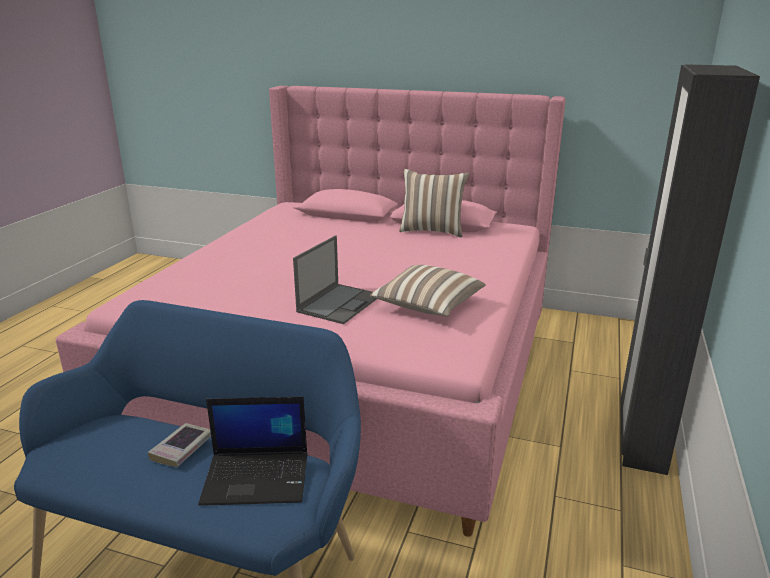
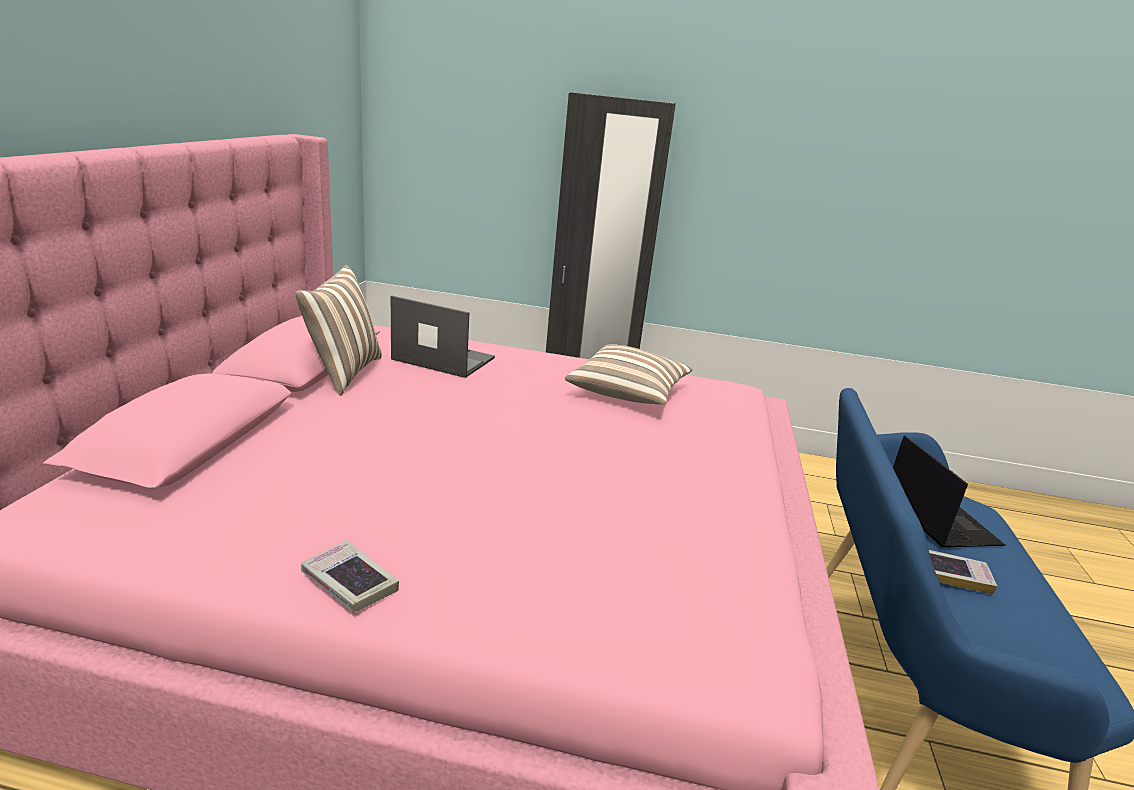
camera: 100 degrees left, 0 degrees up
laptop [293,235,377,324] -> laptop moved to [391,296,495,378]
none -> book [301,540,399,613]

